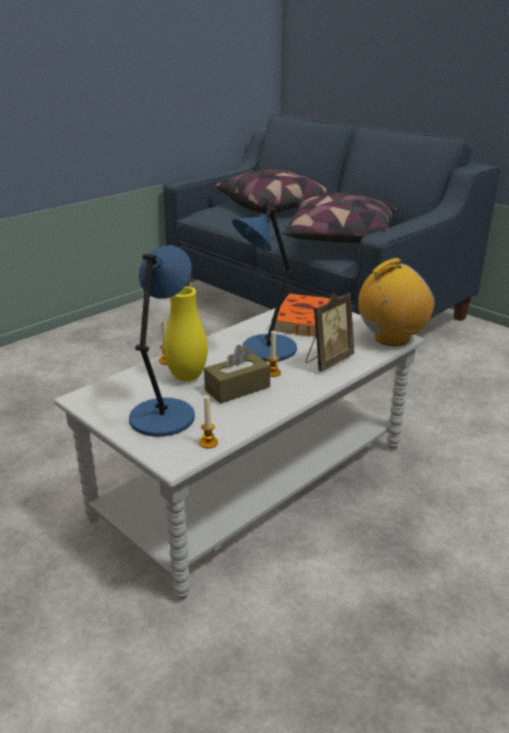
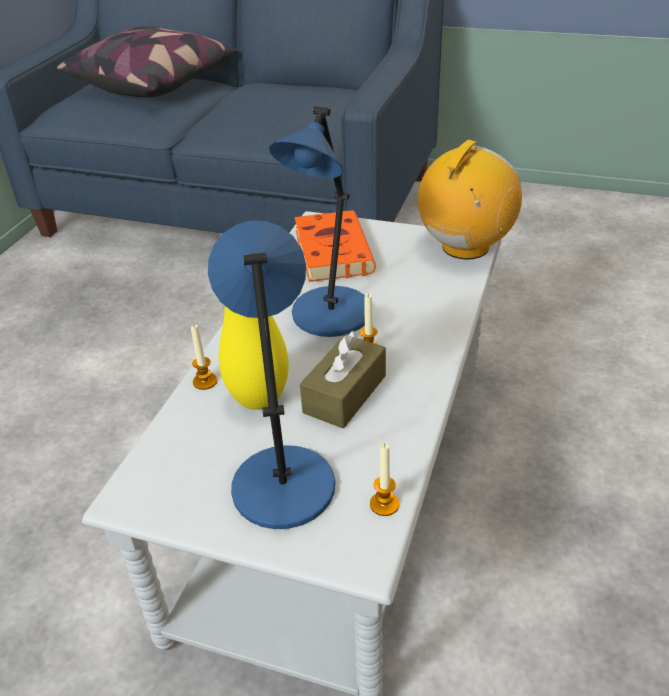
camera: 25 degrees left, 10 degrees up
pillow [282,193,397,243] -> none
picture frame [306,292,354,371] -> none

